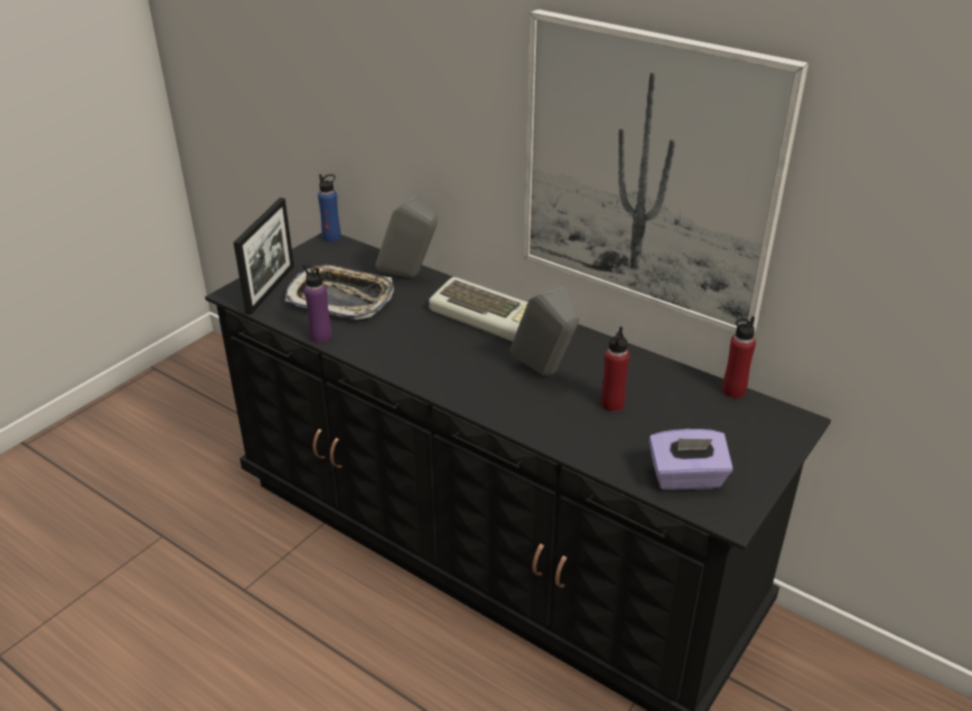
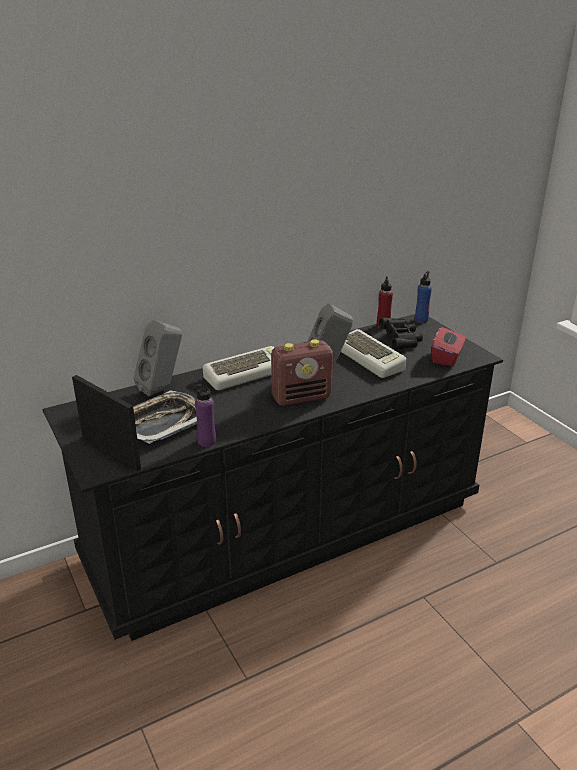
camera: 65 degrees left, 5 degrees down
blue bottle [318,174,341,242] -> blue bottle moved to [415,271,432,323]
picture [523,9,809,334] -> none
red bottle [601,327,630,412] -> keyboard [341,329,406,378]
purple tissue box [649,429,733,490] -> red tissue box [432,327,465,367]
none -> radio [271,339,333,406]
none -> black binoculars [379,317,423,350]

